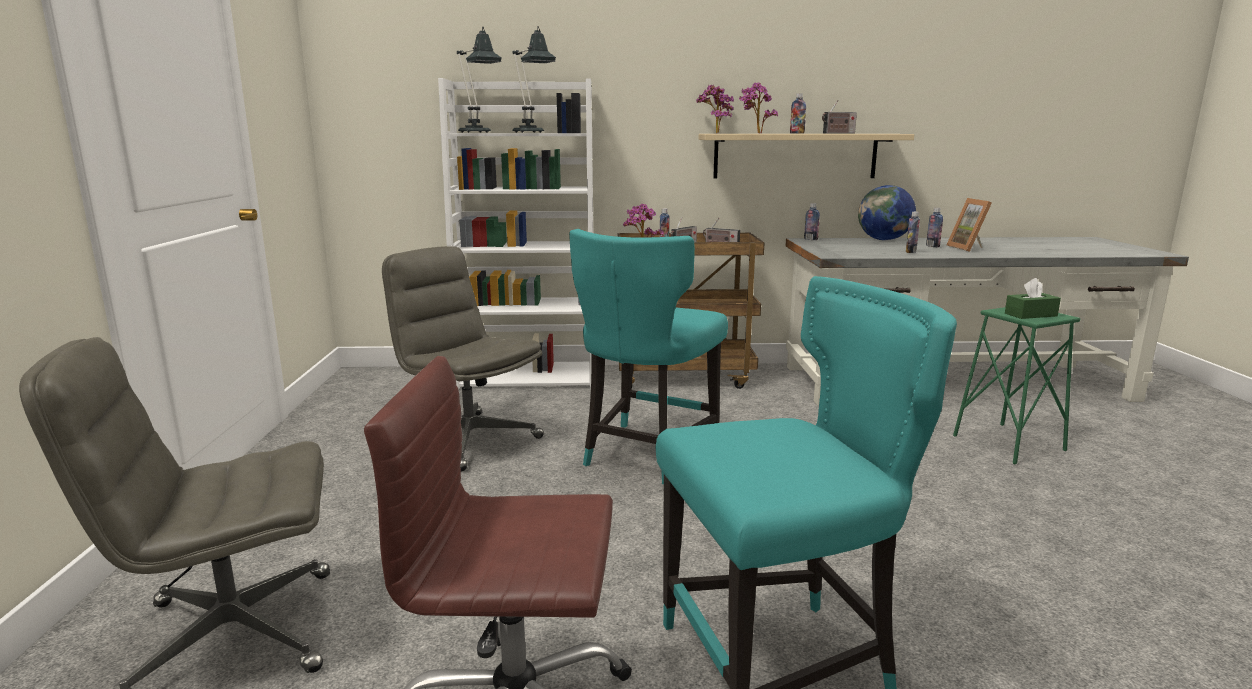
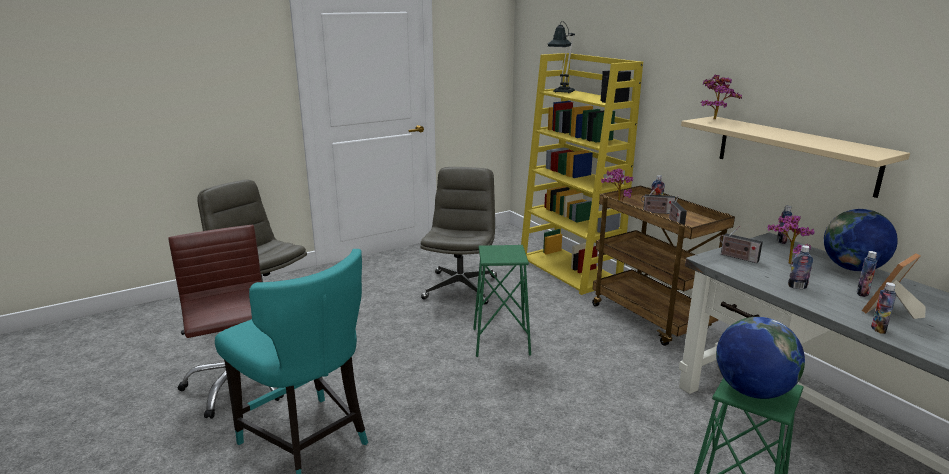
camera: 60 degrees right, 5 degrees up
white bookcase [438,78,594,390] -> yellow bookcase [521,53,643,295]
table lamp [512,26,556,133] -> none
turquoise chair [569,229,728,484] -> green stool [473,245,531,357]
potted plant [739,82,778,133] -> potted plant moved to [768,215,815,265]
bottle [790,93,806,134] -> bottle moved to [871,282,896,334]
radio [822,100,857,134] -> radio moved to [720,226,763,263]
green tissue box [1005,278,1061,319] -> globe [716,317,805,399]

